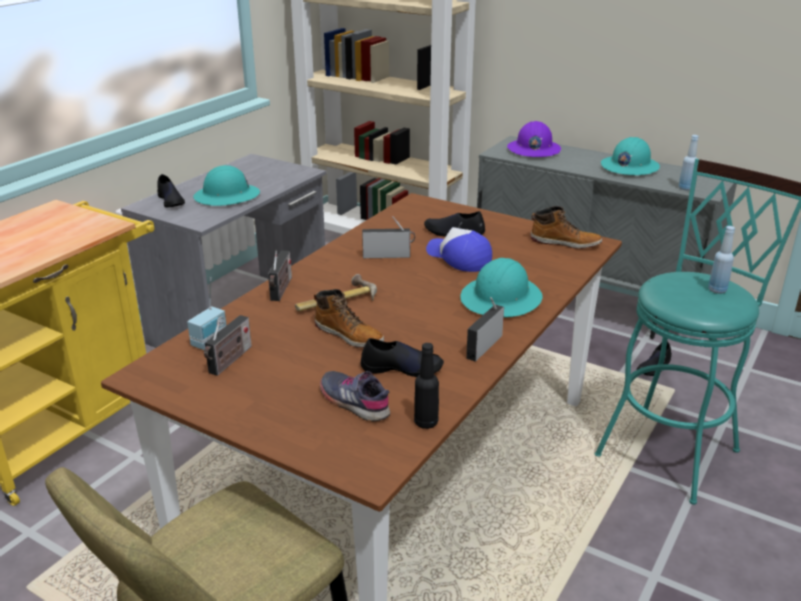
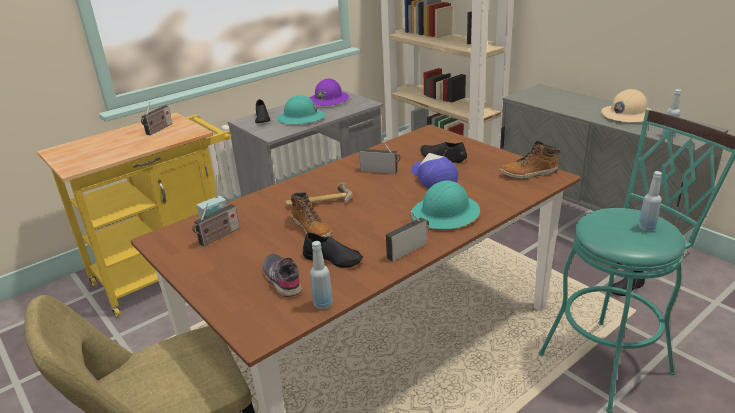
camera: 20 degrees right, 0 degrees up
radio [268,250,292,301] -> radio moved to [141,102,173,135]
black bottle [414,343,439,429] -> blue bottle [310,241,333,309]
purple hard hat [507,121,561,157] -> purple hard hat moved to [310,79,349,106]
boot [530,206,602,249] -> boot turned 135 degrees clockwise [500,141,560,179]
turquoise hard hat [601,137,660,175] -> beige hard hat [601,89,653,122]

